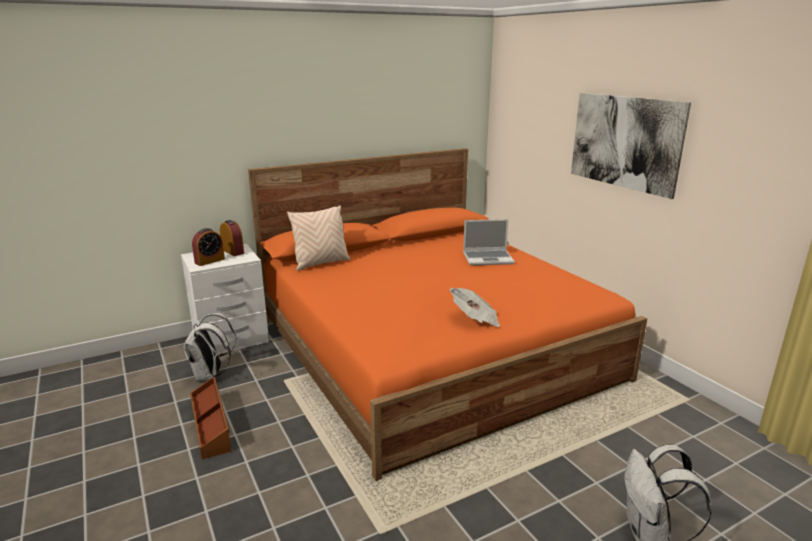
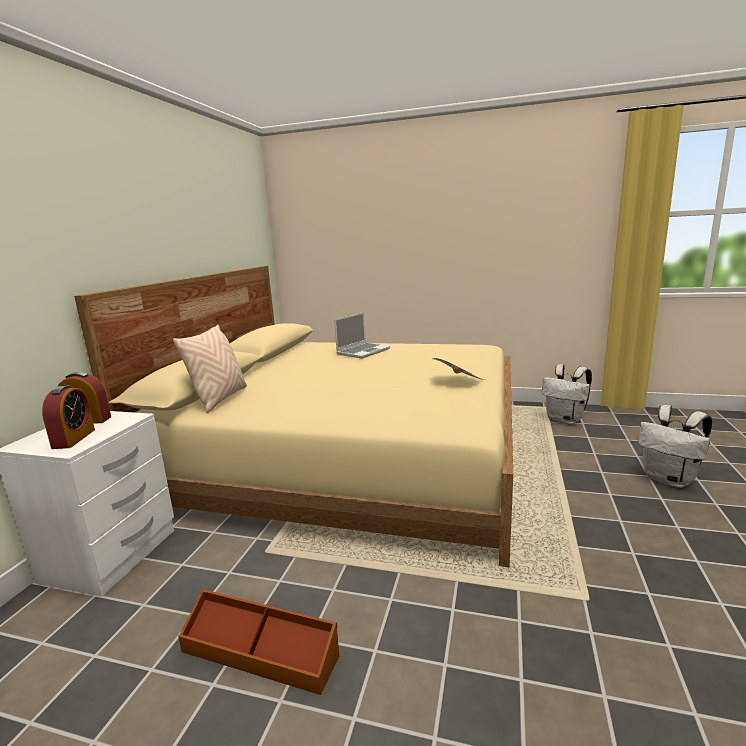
camera: 45 degrees left, 5 degrees down
white backpack [184,313,236,381] -> white backpack moved to [542,364,592,425]
orange bed [248,148,647,481] -> beige bed [74,266,513,567]
picture [571,93,691,199] -> none

